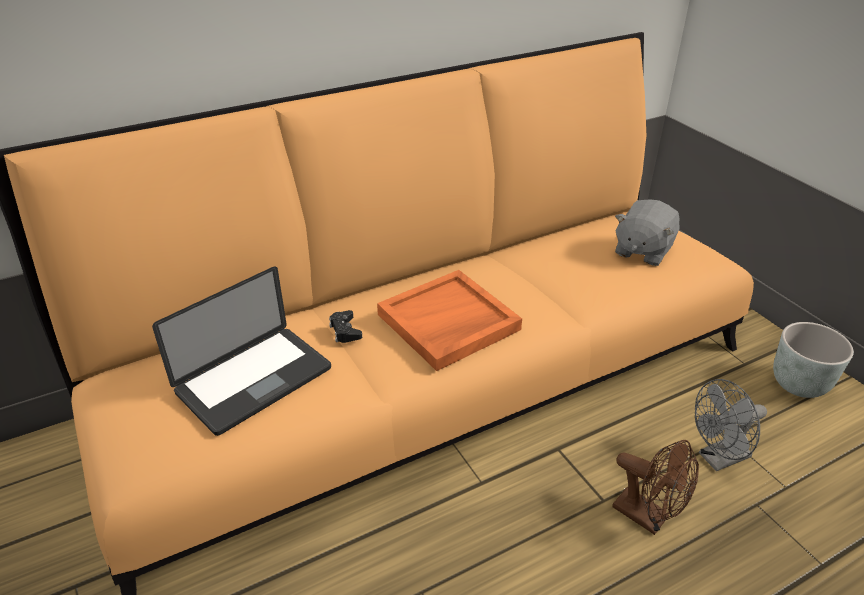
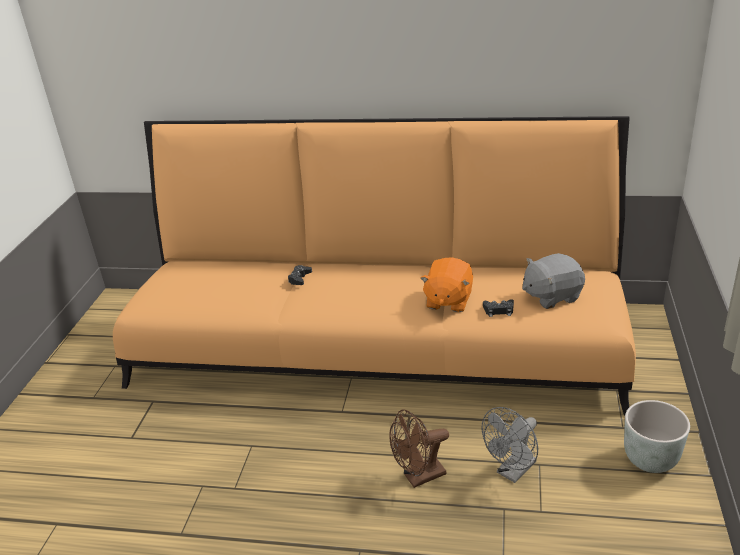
camera: 40 degrees right, 5 degrees down
laptop [152,267,331,436] -> none
orange tray [377,270,522,371] -> none
brown fan [612,440,699,535] -> brown fan turned 75 degrees clockwise [389,409,449,488]
grey fan [695,379,767,471] -> grey fan turned 60 degrees counterclockwise [482,407,538,483]
none -> orange plush toy [420,257,473,312]
none -> black game controller [483,299,514,317]

